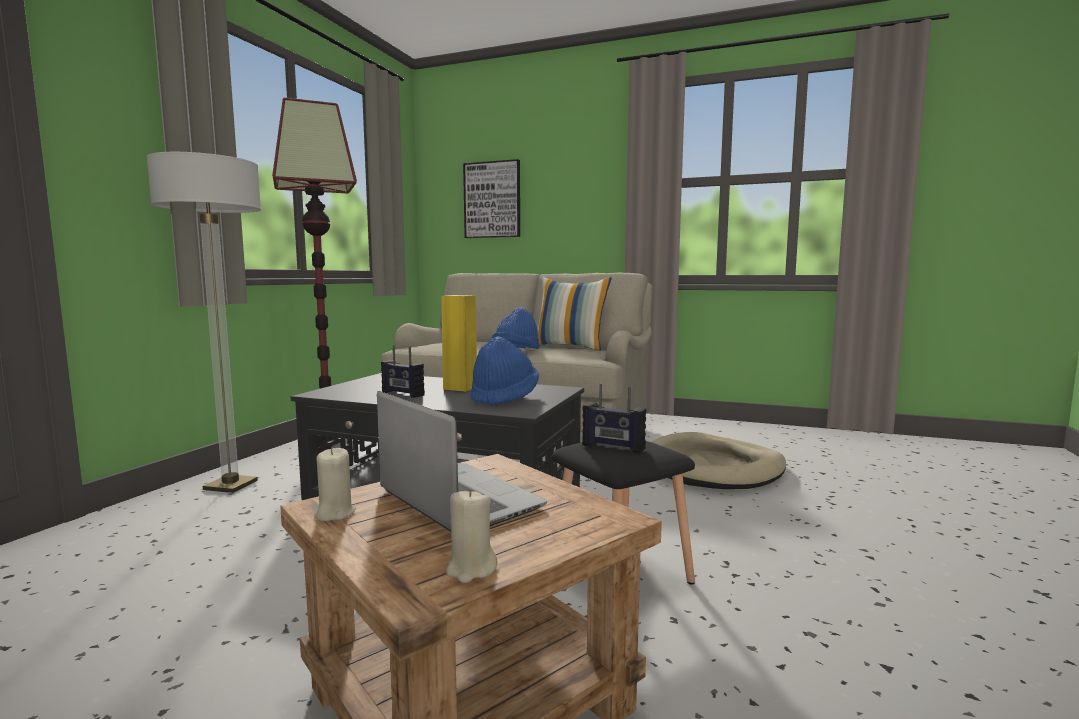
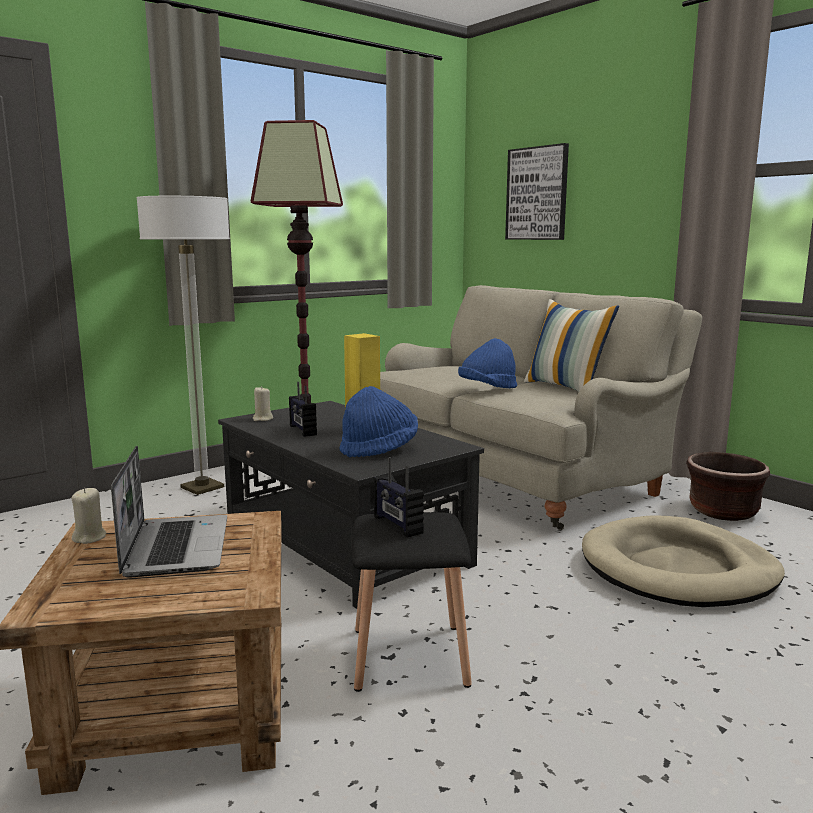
camera: 30 degrees right, 5 degrees up
beige candle [446,489,498,583] -> beige candle moved to [253,386,273,421]
none -> brown planter [686,452,770,521]

